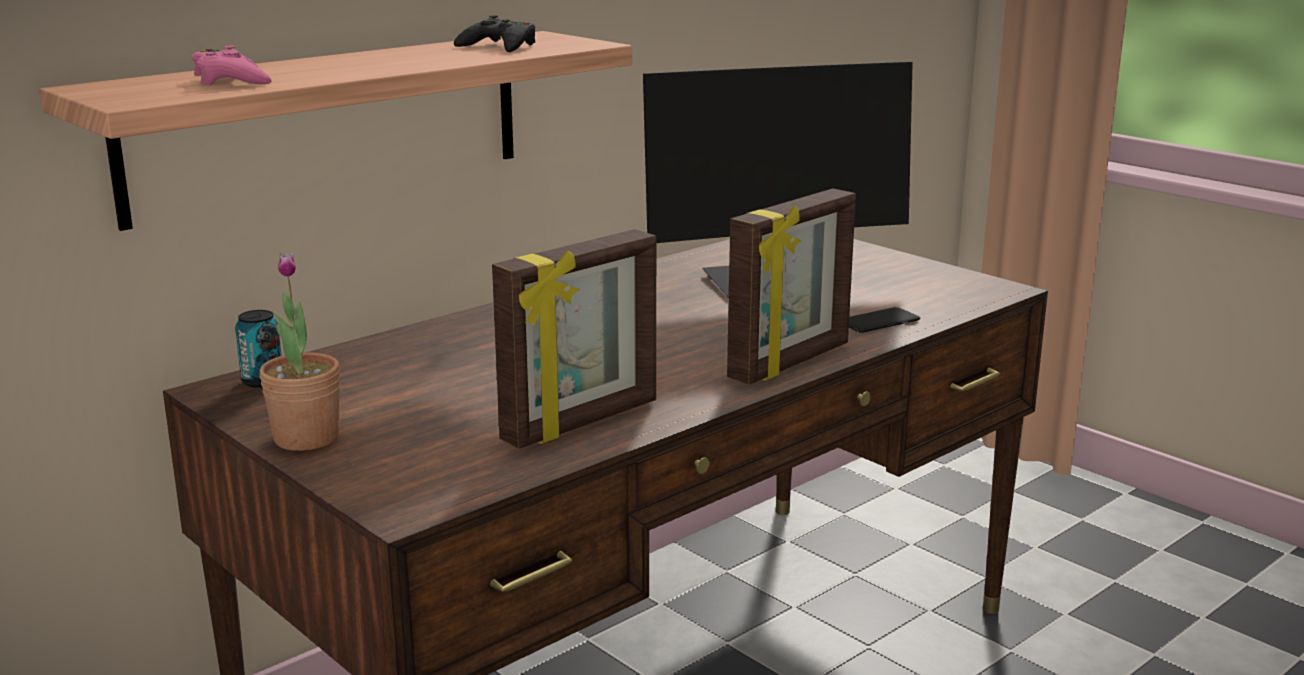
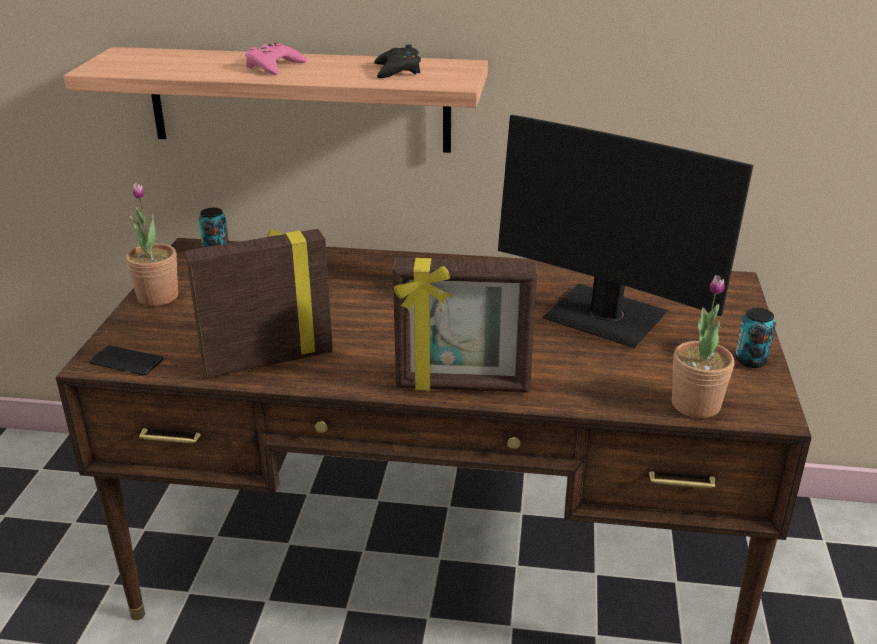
camera: 50 degrees right, 10 degrees up
pink game controller [192,46,272,85] -> pink game controller moved to [245,43,307,75]
picture frame [492,229,656,449] -> picture frame turned 150 degrees clockwise [185,229,333,378]
phone [849,307,920,333] -> phone moved to [89,346,164,375]
none -> potted plant [672,275,734,418]
none -> can [735,308,776,368]

